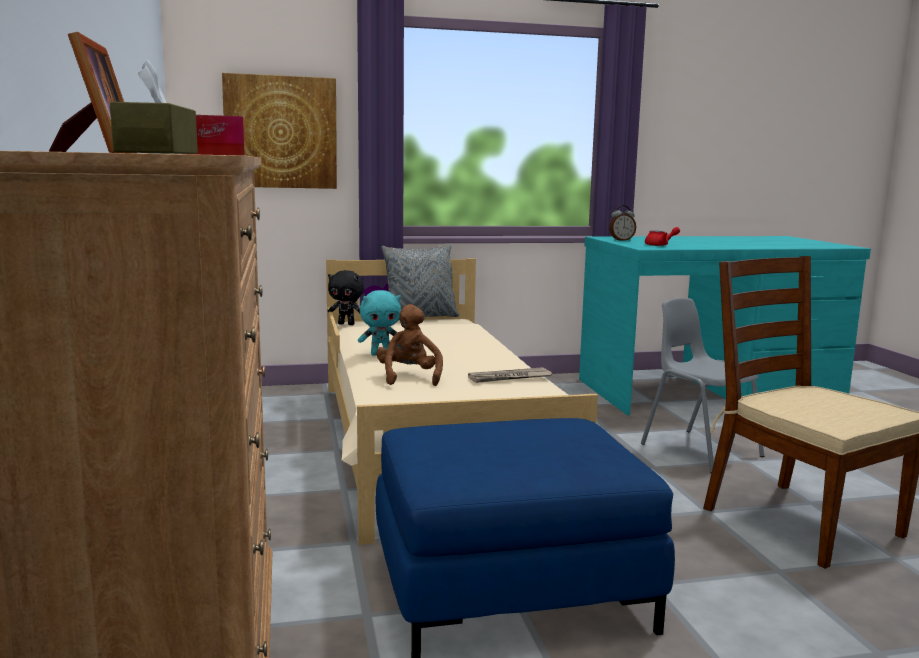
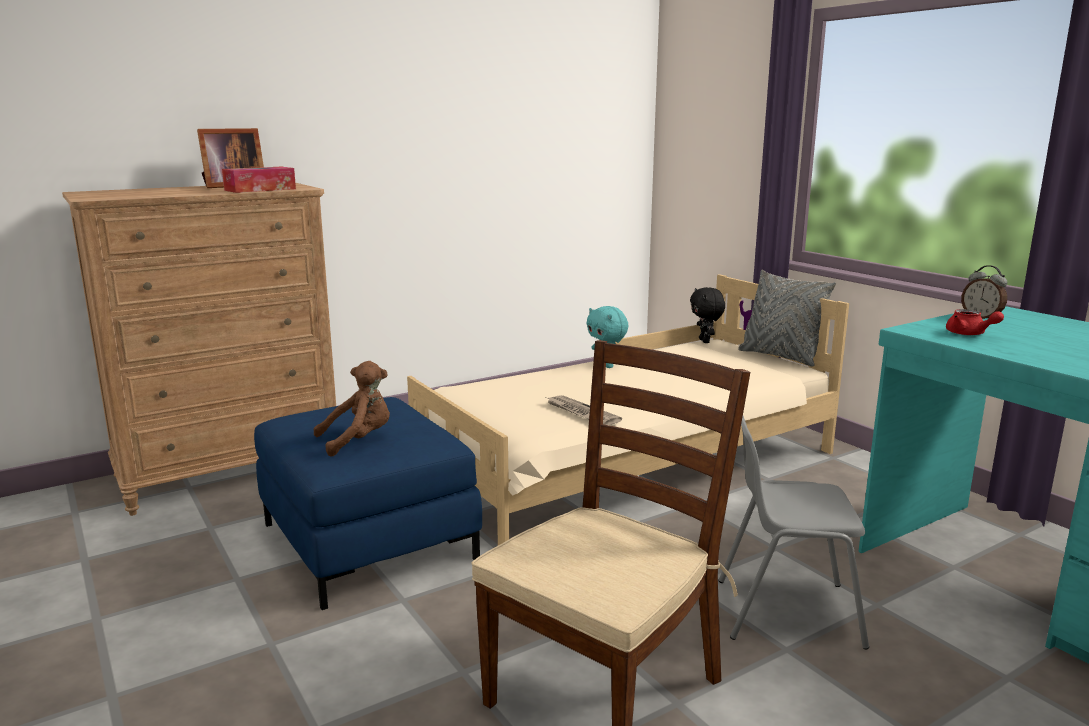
camera: 70 degrees right, 5 degrees up
brown tissue box [110,60,198,154] -> none
picture [222,73,337,189] -> none
brown plush toy [376,304,443,386] -> brown plush toy moved to [314,361,390,457]
grey chair [641,298,764,473] -> grey chair turned 120 degrees counterclockwise [719,416,869,649]

